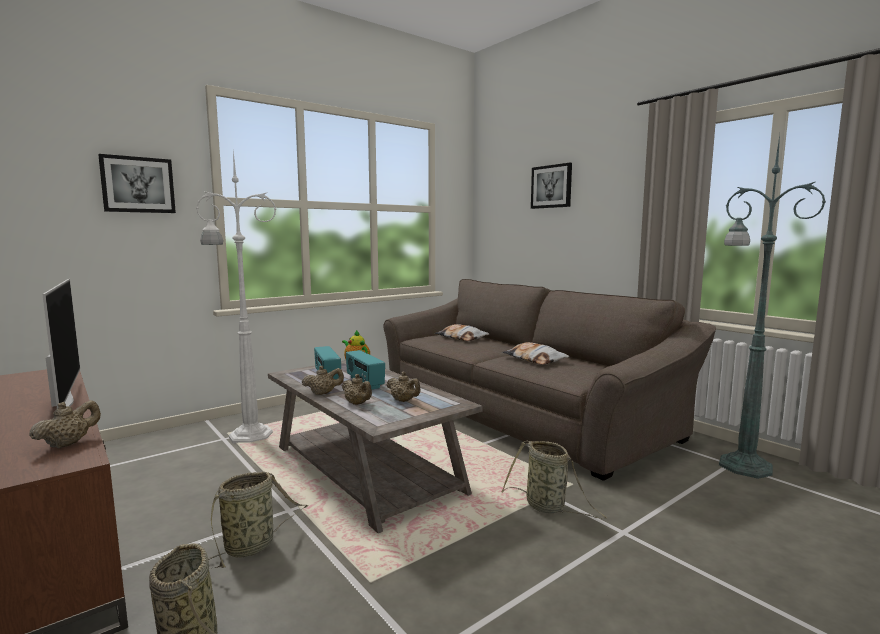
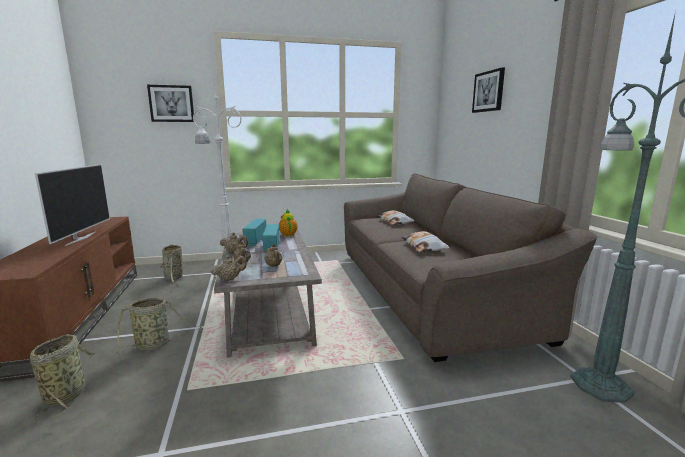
camera: 25 degrees right, 5 degrees up
beige teapot [29,400,101,449] -> beige teapot moved to [211,255,247,281]
basket [502,441,607,518] -> basket moved to [160,244,183,285]

